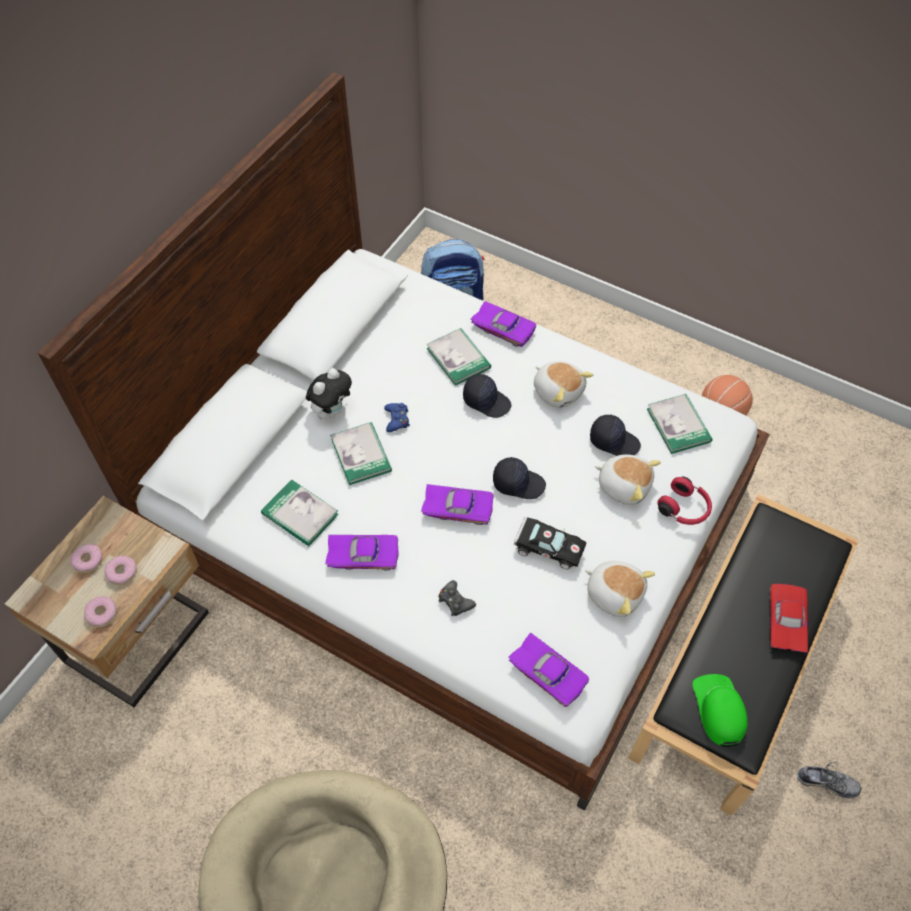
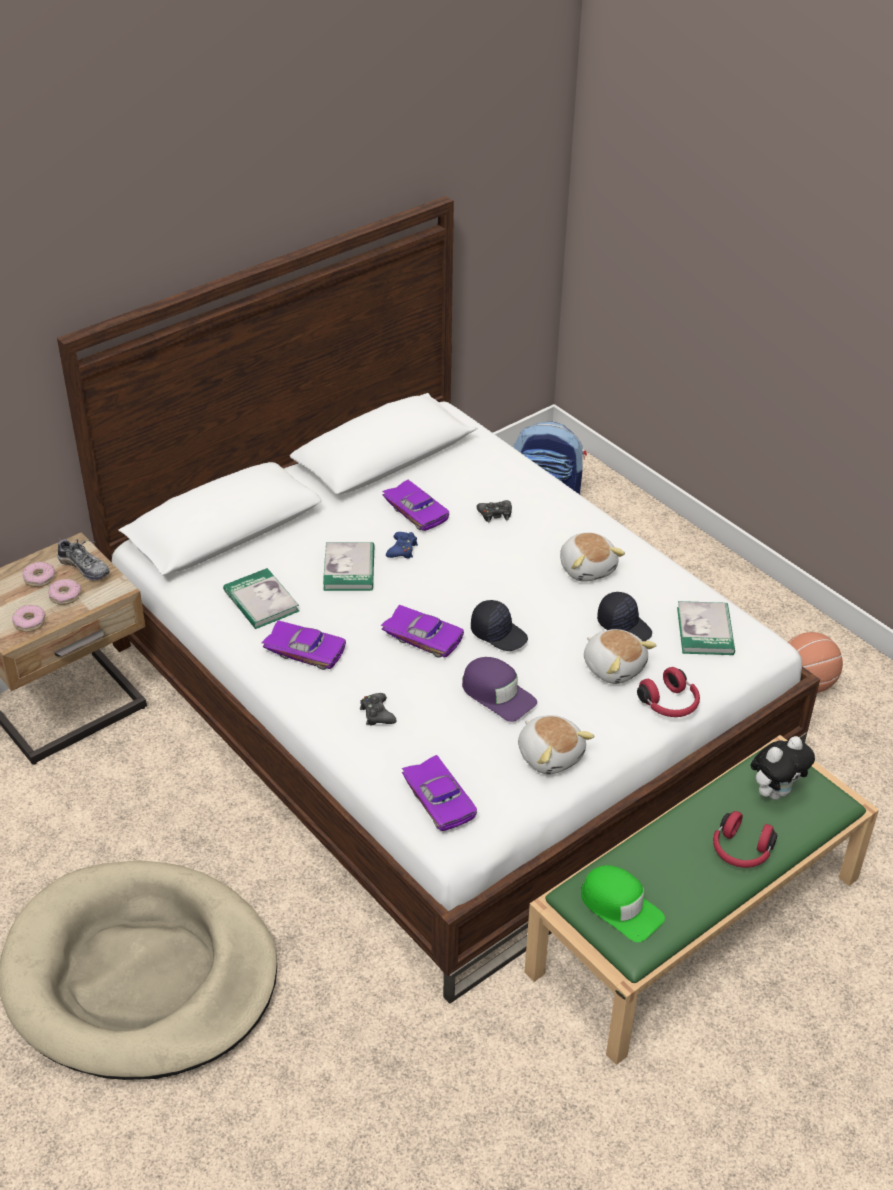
camera: 20 degrees right, 15 degrees down
plush toy [306,368,352,419] -> plush toy moved to [750,736,815,800]
book [427,328,491,386] -> black game controller [477,500,512,522]
black cap [463,374,511,418] -> none
purple toy car [471,301,536,347] -> purple toy car moved to [382,480,449,531]
black toy car [514,517,587,569] -> purple cap [462,657,537,722]
black bench [628,494,859,816] -> green bench [524,735,879,1065]
green cap [693,674,748,747] -> green cap turned 120 degrees clockwise [581,865,665,942]
red toy car [770,584,808,653] -> red headphones [713,811,777,868]
shoe [797,762,862,798] -> shoe moved to [57,539,110,581]

